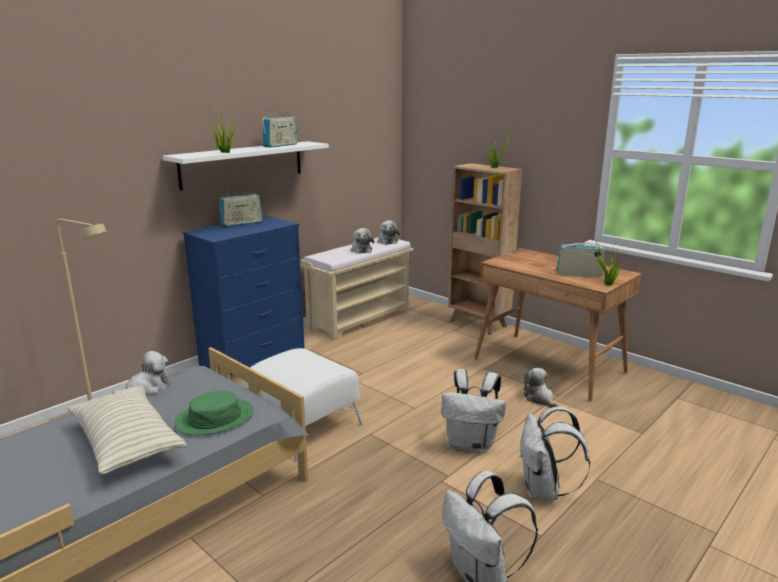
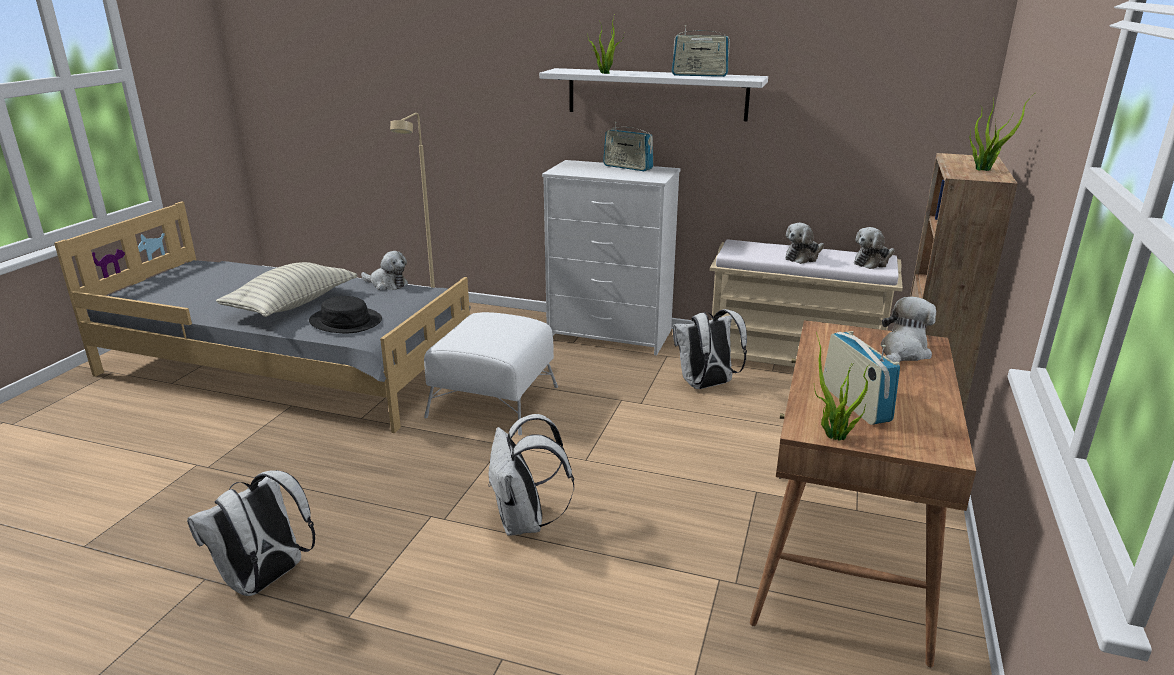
camera: 65 degrees right, 5 degrees up
green hat [174,391,254,435] -> black hat [309,296,382,333]
blue dresser [183,216,305,376] -> white dresser [542,160,681,355]
white backpack [520,406,590,500] -> white backpack moved to [673,309,747,389]
plush toy [524,368,559,408] -> plush toy moved to [881,297,936,363]

